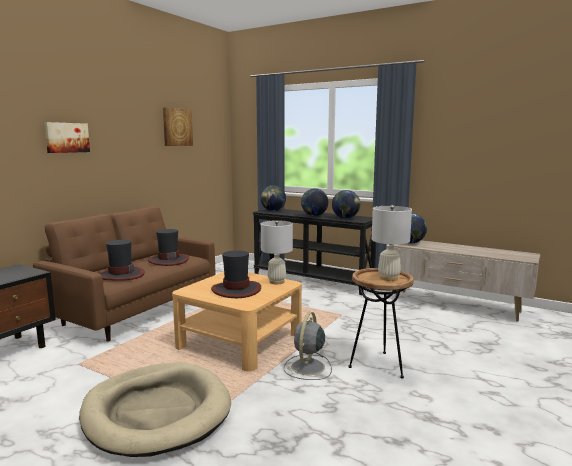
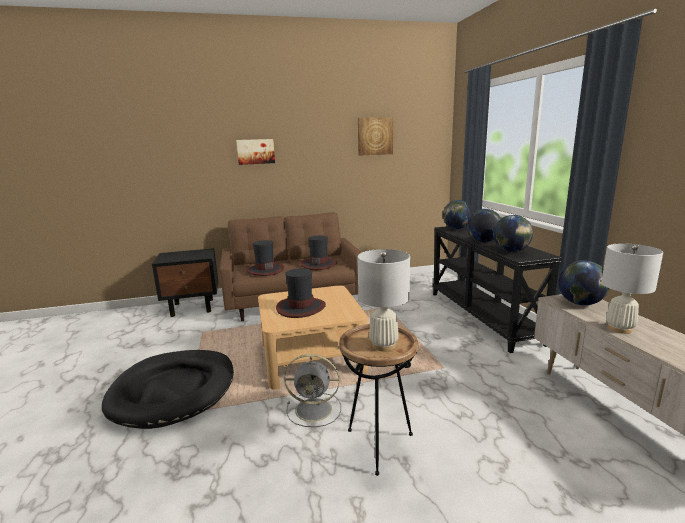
camera: 45 degrees right, 5 degrees up
beige dog bed [79,362,231,457] -> black dog bed [102,350,234,429]
white table lamp [261,220,293,284] -> white table lamp moved to [601,243,663,334]
grey fan [284,312,332,380] -> grey fan turned 150 degrees counterclockwise [284,354,341,427]

